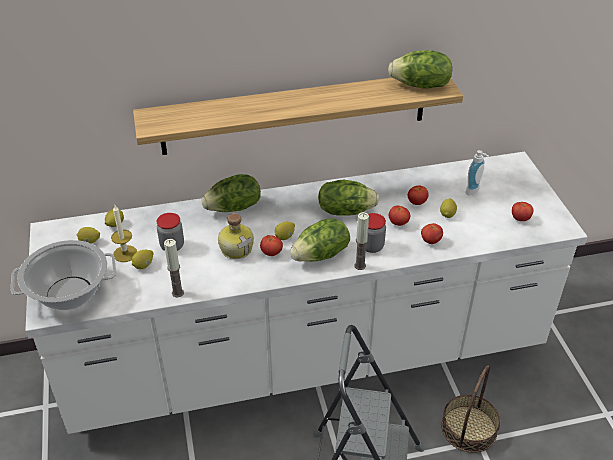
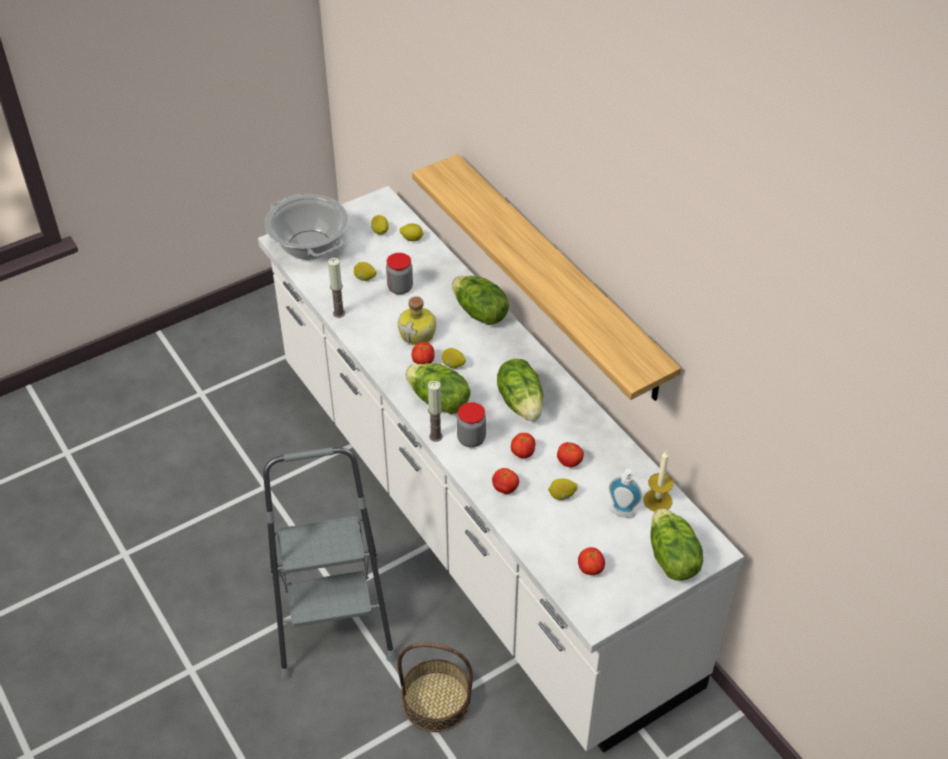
camera: 70 degrees right, 5 degrees up
candle [111,205,137,262] -> candle moved to [643,450,673,512]
lettuce [388,51,452,89] -> lettuce moved to [651,508,703,581]

